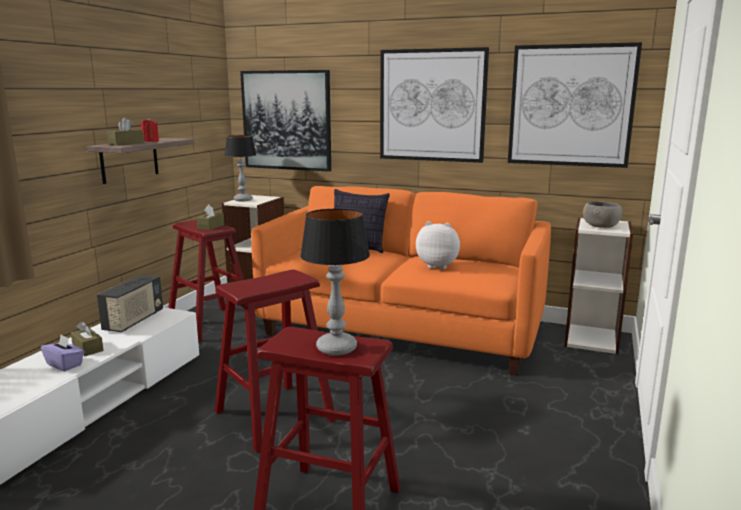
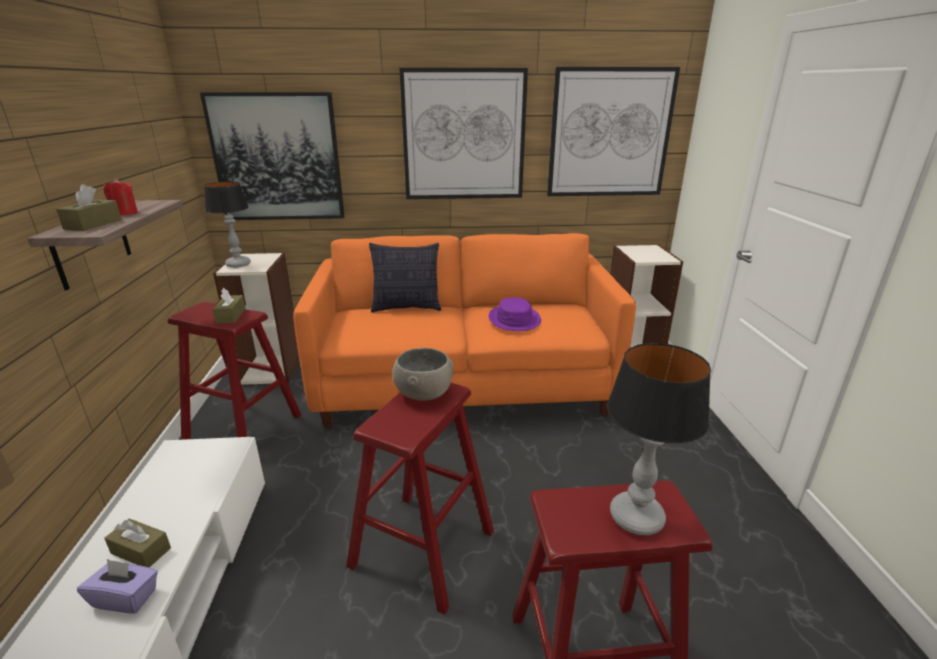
camera: 25 degrees left, 10 degrees up
radio [97,275,163,332] -> none
plush toy [416,221,460,269] -> purple hat [489,297,541,331]
grey bowl [583,201,623,228] -> grey bowl moved to [392,348,454,401]

